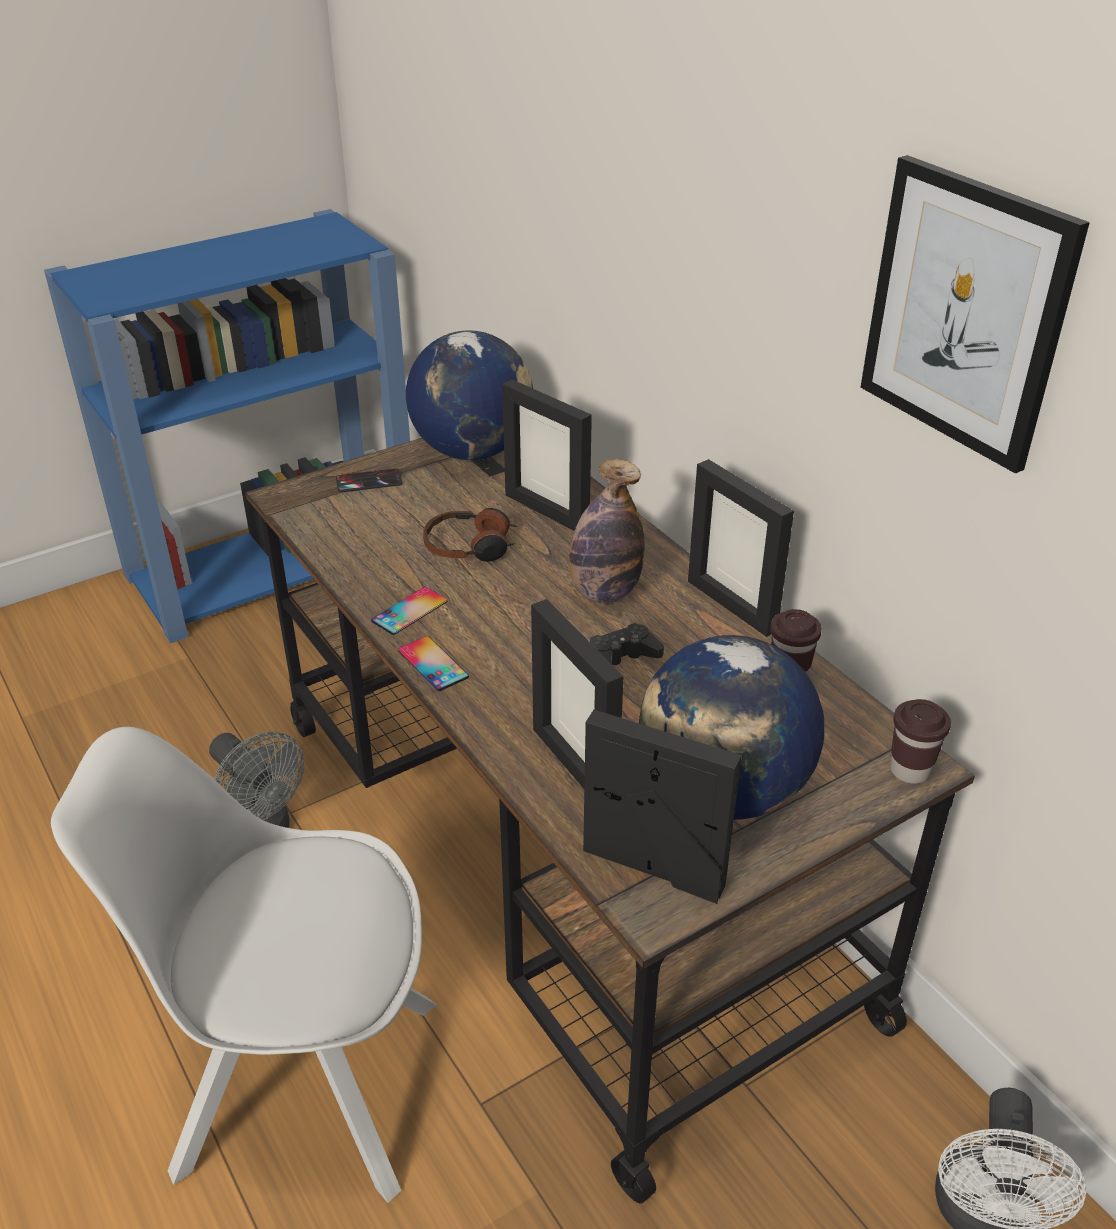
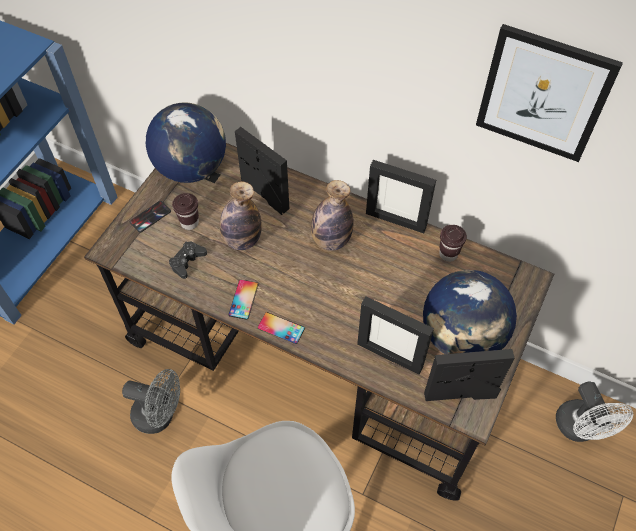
camera: 30 degrees left, 20 degrees up
headphones [423,508,517,562] -> bottle [220,181,262,250]
picture frame [502,380,592,531] -> picture frame turned 150 degrees counterclockwise [235,127,289,215]
black game controller [590,623,664,665] -> black game controller moved to [169,242,207,279]
brown cup [891,699,951,784] -> brown cup moved to [172,193,199,230]

